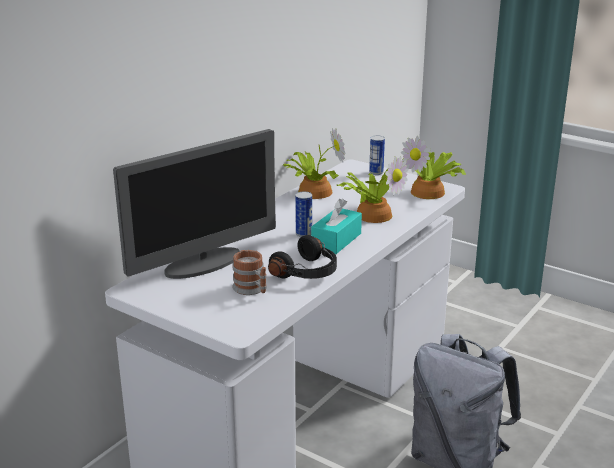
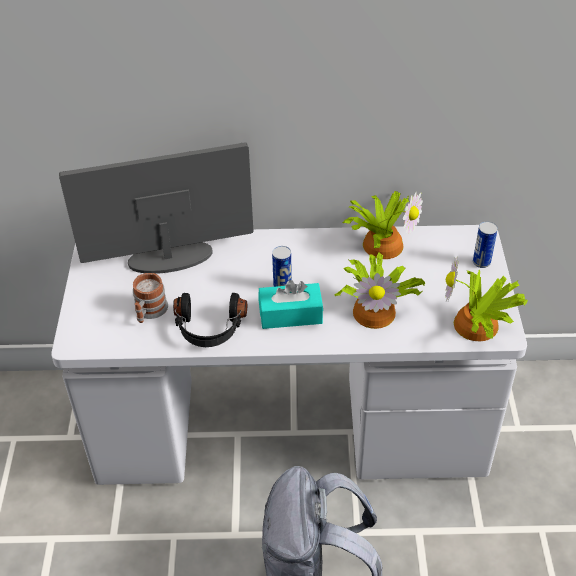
camera: 55 degrees right, 20 degrees up
monitor [113,129,276,279] -> monitor turned 150 degrees clockwise [59,142,253,274]

